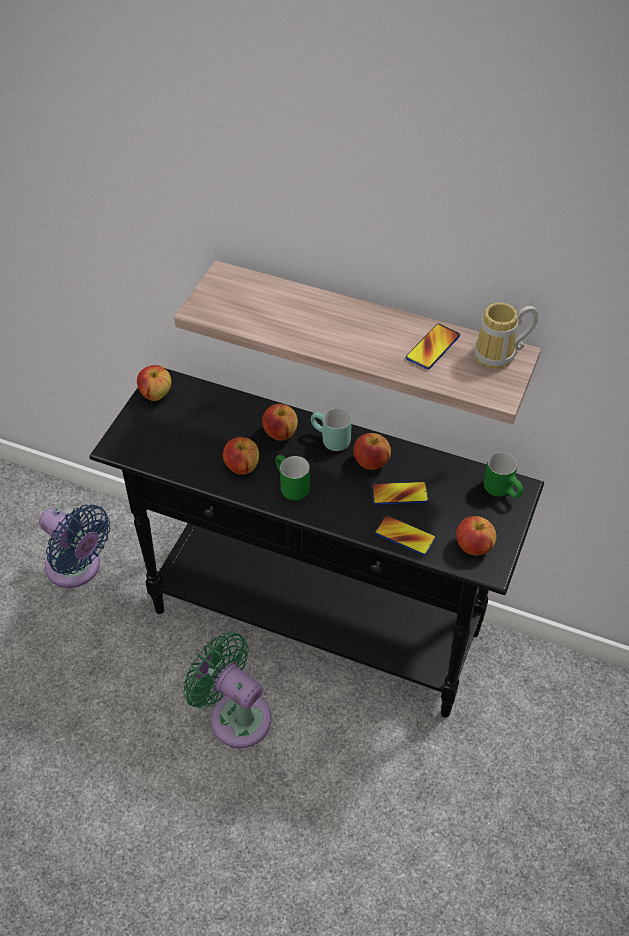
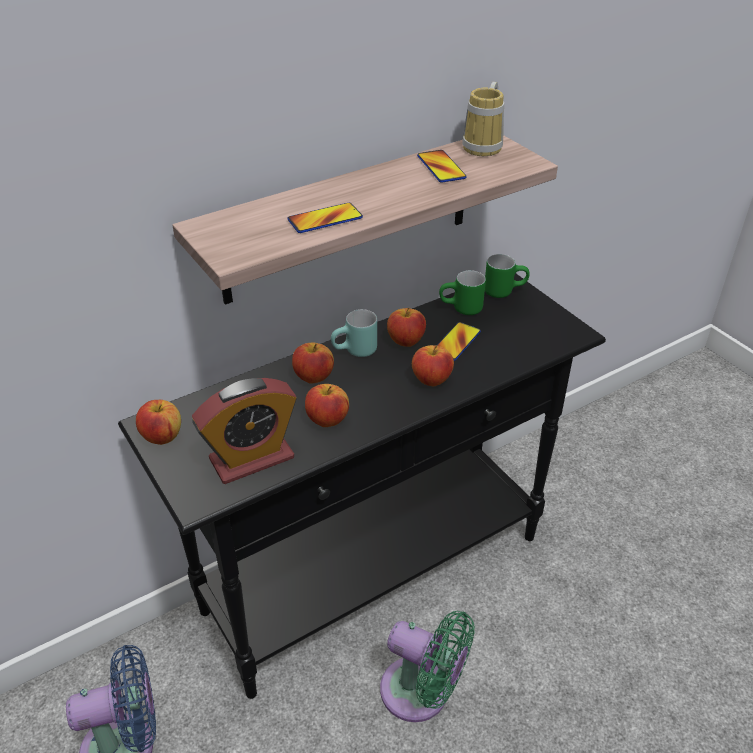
camera: 55 degrees left, 10 degrees down
green fan [183,632,272,748] -> green fan turned 135 degrees counterclockwise [380,611,475,722]
green mug [275,455,310,500] -> green mug moved to [439,270,486,315]
phone [374,515,436,555] -> phone moved to [287,203,363,233]
apple [456,516,496,556] -> apple moved to [412,345,454,387]
none -> alarm clock [192,378,297,484]

